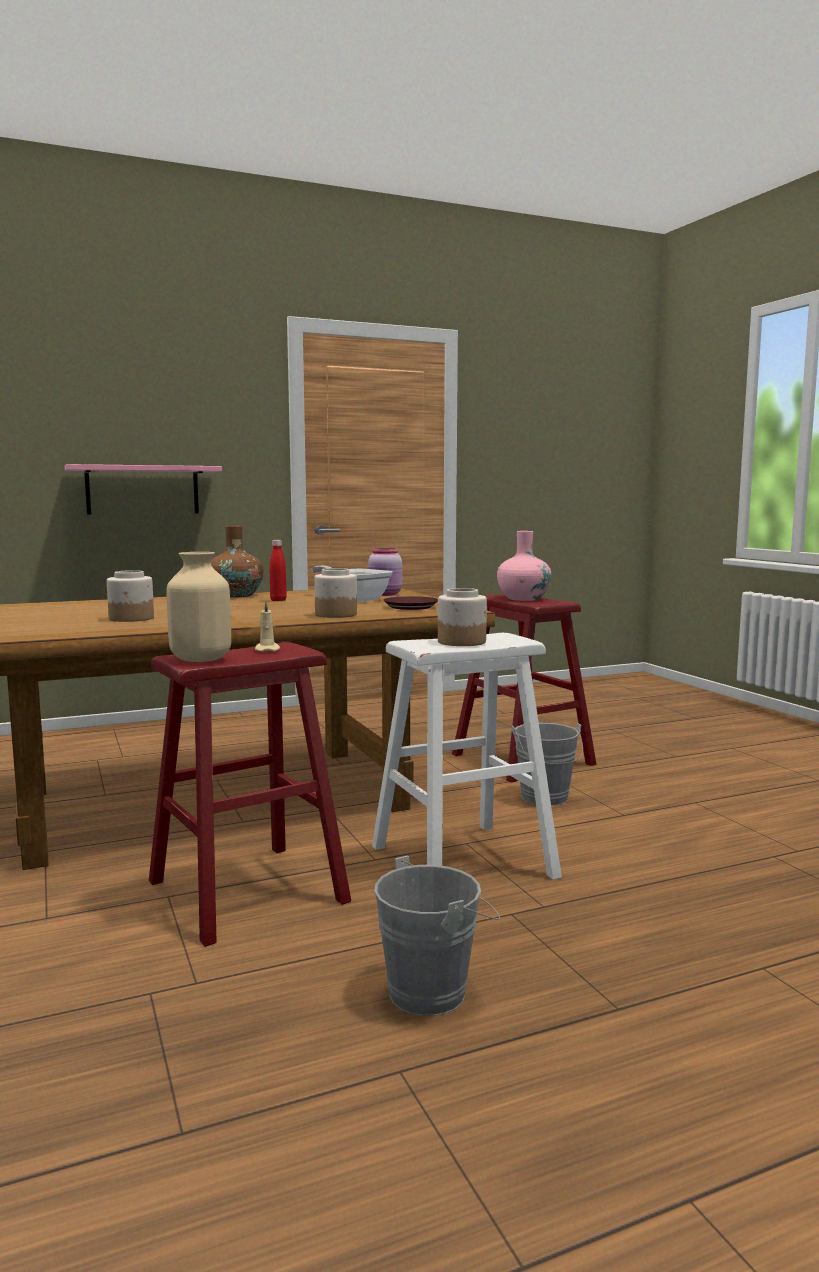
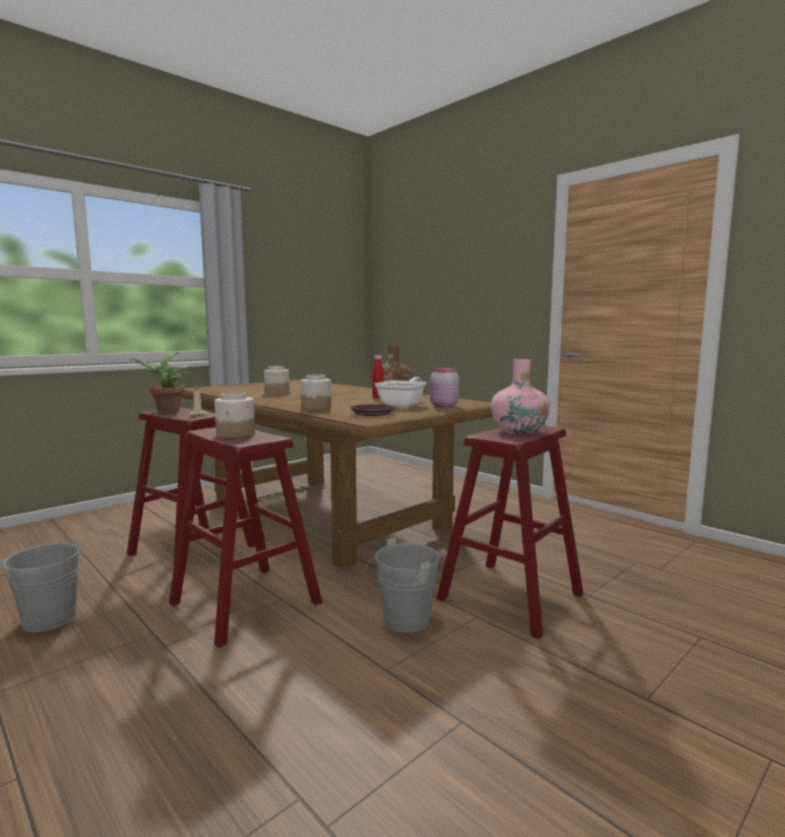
camera: 70 degrees right, 0 degrees up
pink shelf [65,464,222,514] -> none
beige vase [166,552,231,662] -> potted plant [130,352,190,412]
white stool [372,633,562,880] -> red stool [169,427,322,648]

